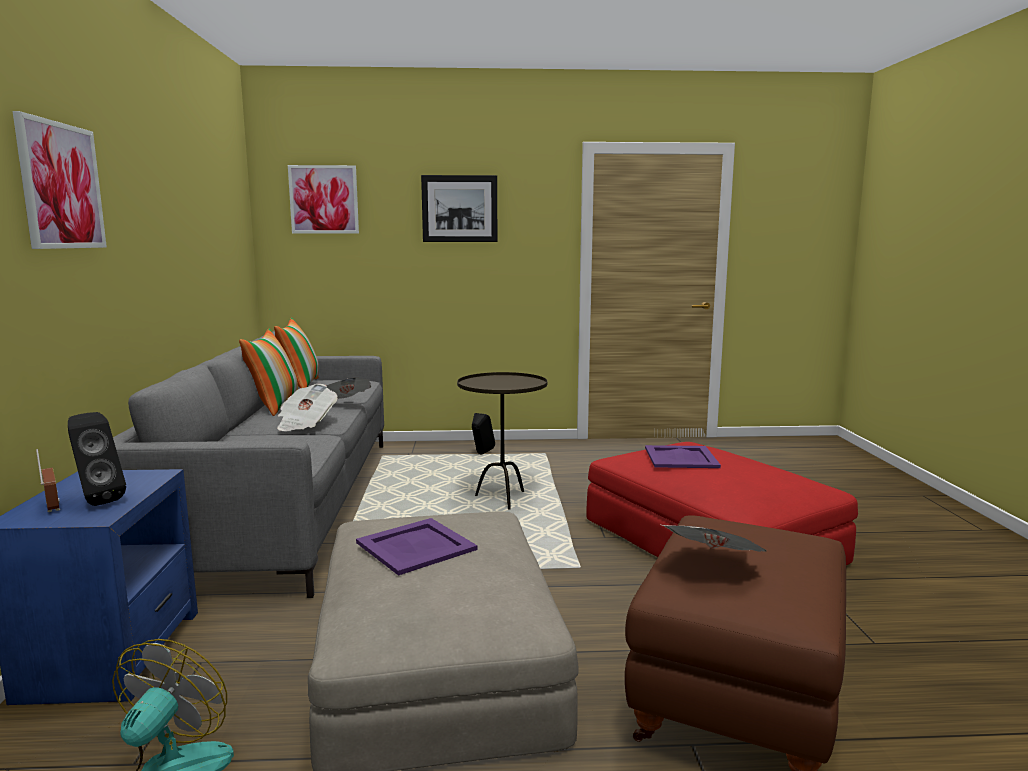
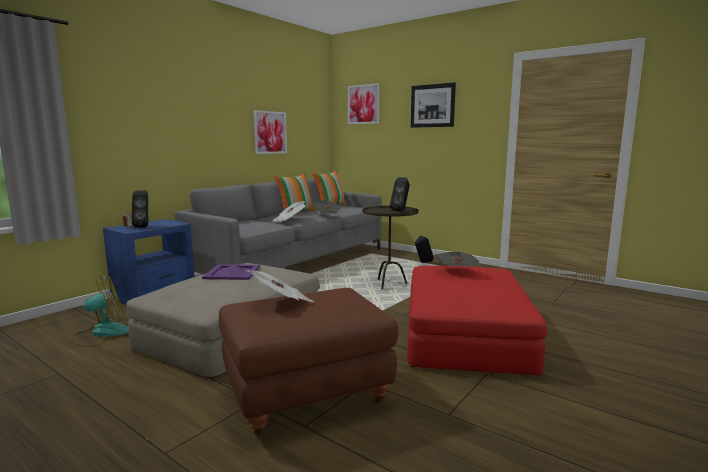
camera: 40 degrees right, 0 degrees up
picture [13,111,107,249] -> picture moved to [253,110,287,154]
purple tray [645,445,721,468] -> newspaper [434,252,479,266]
none -> black speaker [390,177,410,211]

